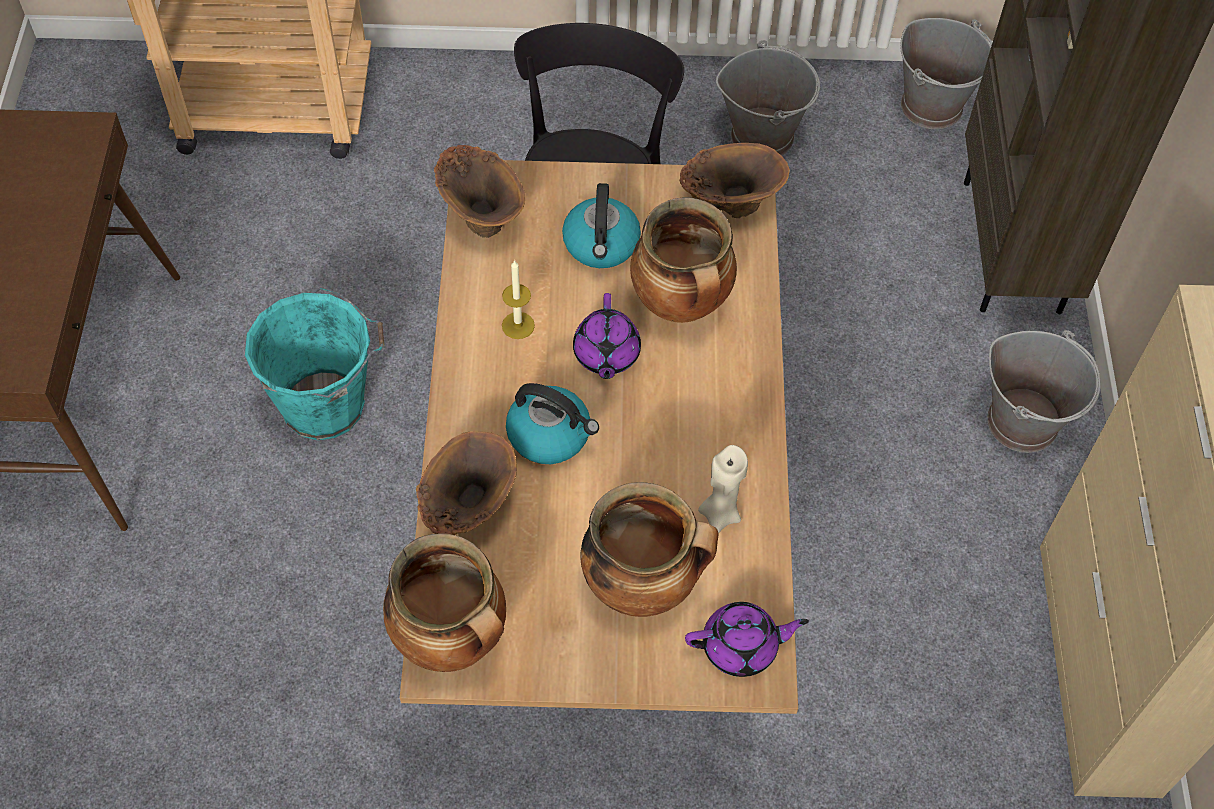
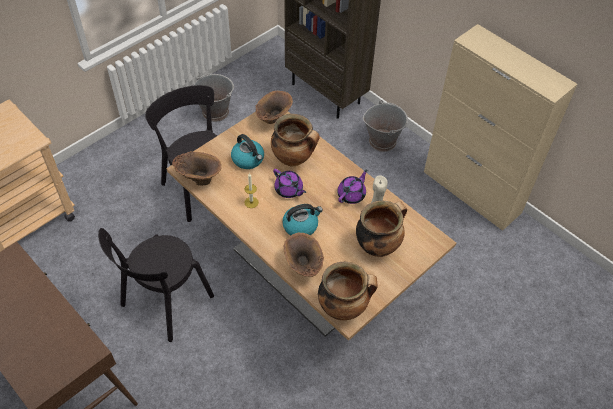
camera: 45 degrees left, 5 degrees down
turquoise bucket [245,288,385,440] -> black chair [98,228,214,342]
purple teapot [685,602,809,677] -> purple teapot moved to [337,170,367,204]
grey bucket [900,18,993,129] -> none

